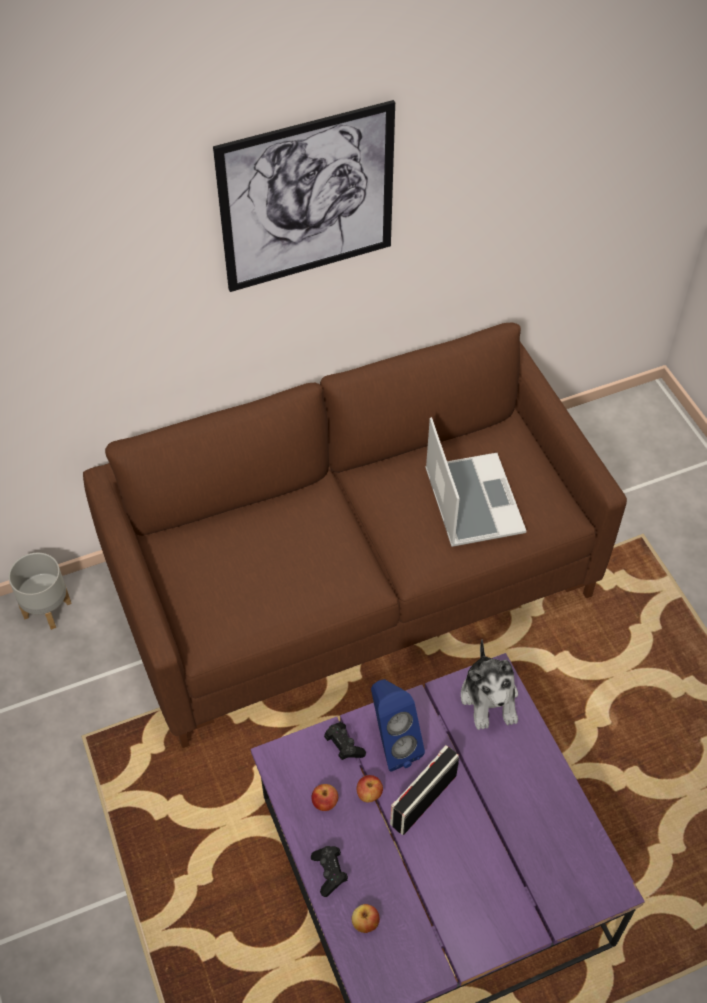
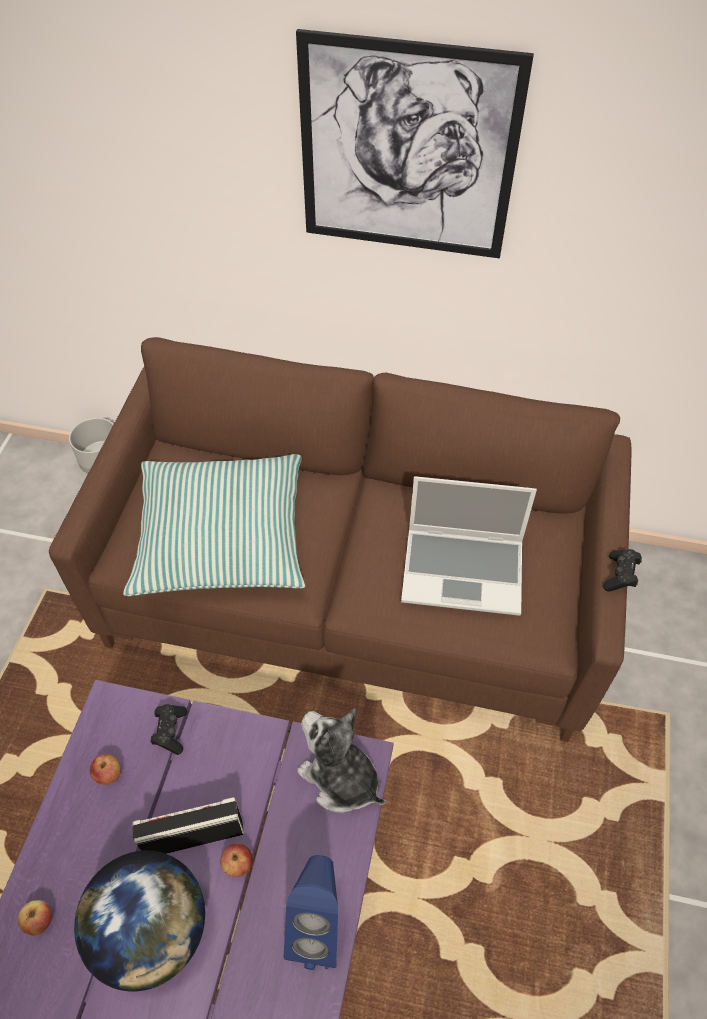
camera: 35 degrees right, 0 degrees up
black game controller [311,846,348,897] -> black game controller moved to [603,549,642,592]
apple [357,775,383,803] -> apple moved to [220,843,253,877]
blue speaker [371,679,425,772] -> blue speaker moved to [283,855,338,970]
laptop [425,417,526,547] -> laptop turned 75 degrees clockwise [401,476,537,616]
plush toy [461,639,518,730] -> plush toy turned 105 degrees clockwise [297,708,386,813]
none -> globe [74,851,205,992]
none -> pillow [123,454,305,596]

